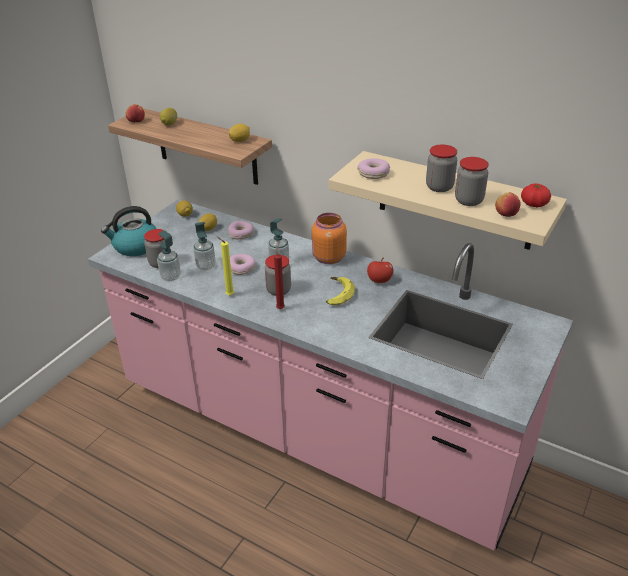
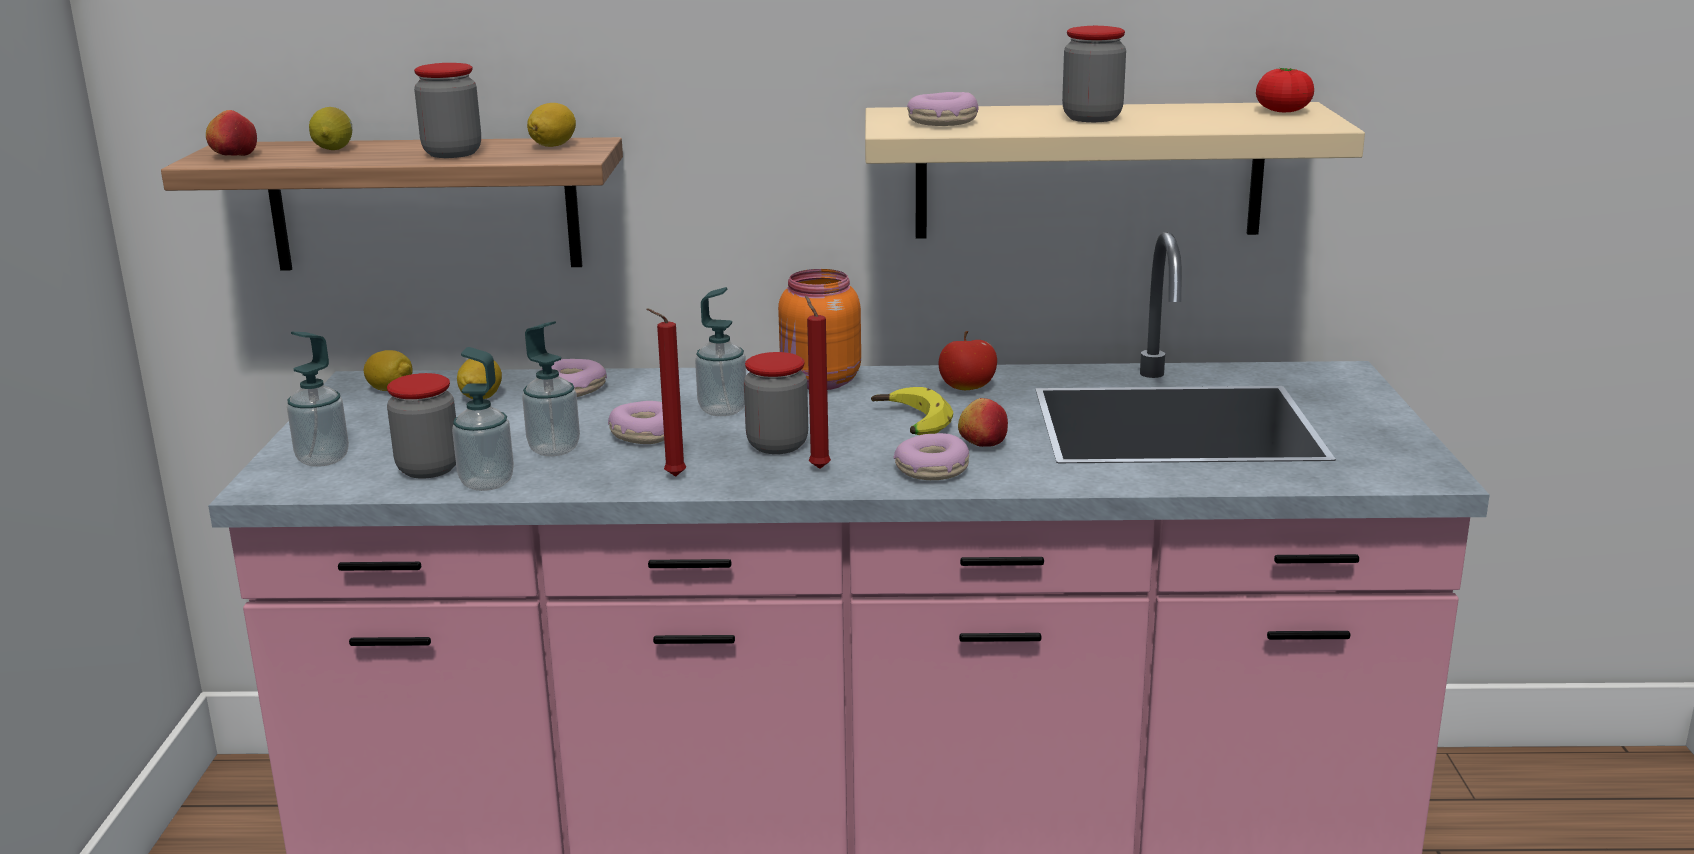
camera: 30 degrees left, 15 degrees down
kettle [101,206,157,256] -> soap dispenser [287,332,349,467]
yellow candle [216,236,234,295] -> red candle [646,308,686,477]
jar [455,157,489,206] -> jar moved to [414,63,481,158]
apple [495,192,521,217] -> apple moved to [958,398,1008,447]
none -> donut [893,433,969,480]

